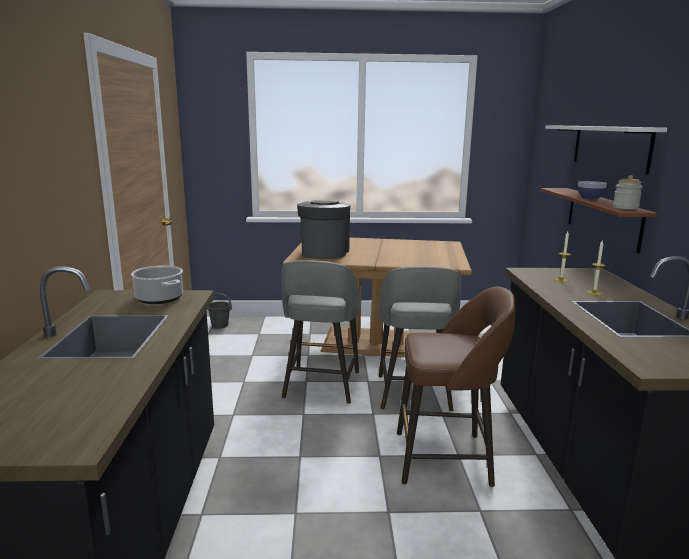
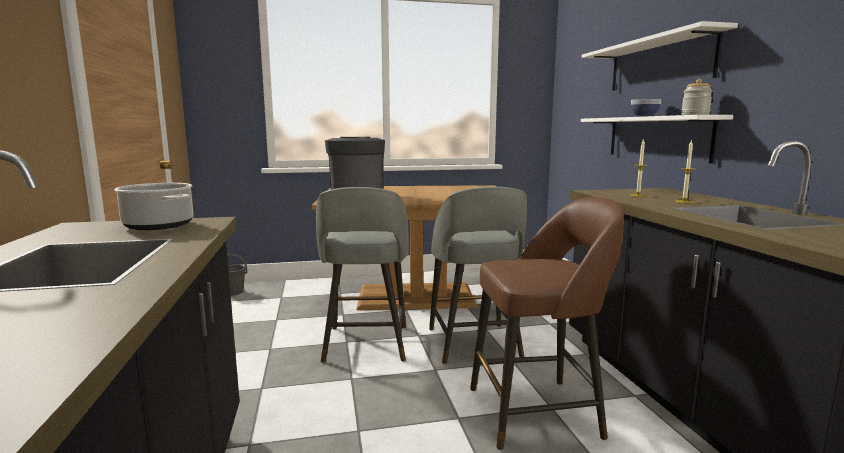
camera: 10 degrees left, 5 degrees down
brown shelf [540,188,657,254] -> white shelf [581,115,733,164]

